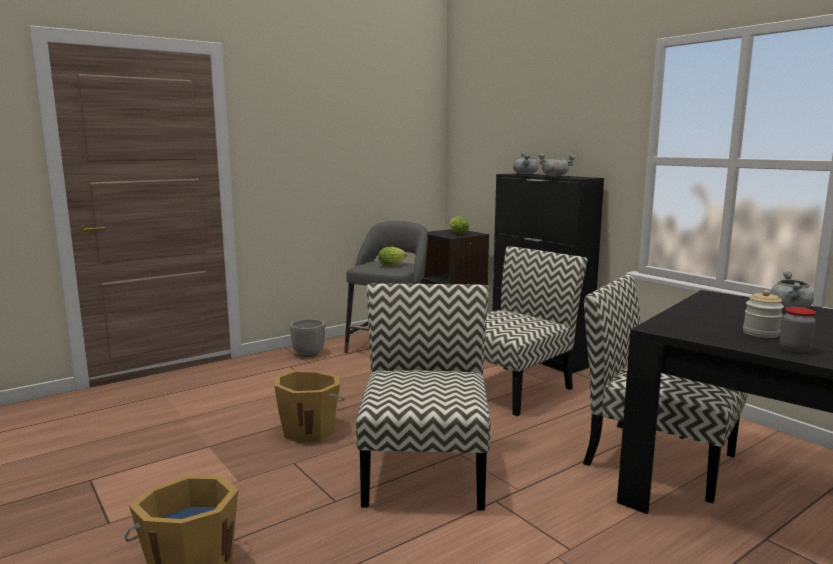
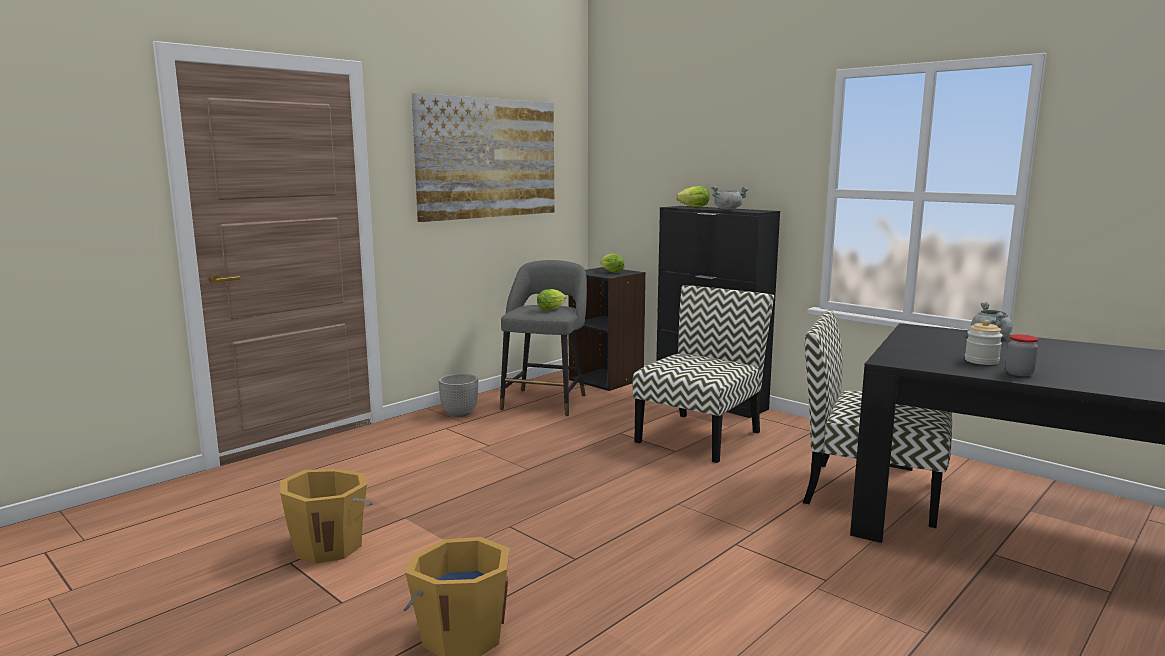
camera: 10 degrees left, 0 degrees up
orange bucket [274,370,344,443] -> orange bucket moved to [280,469,373,563]
chair [356,283,491,511] -> none
grey cooking pot [513,152,538,175] -> lettuce [676,186,710,207]
none -> picture [412,93,555,222]

